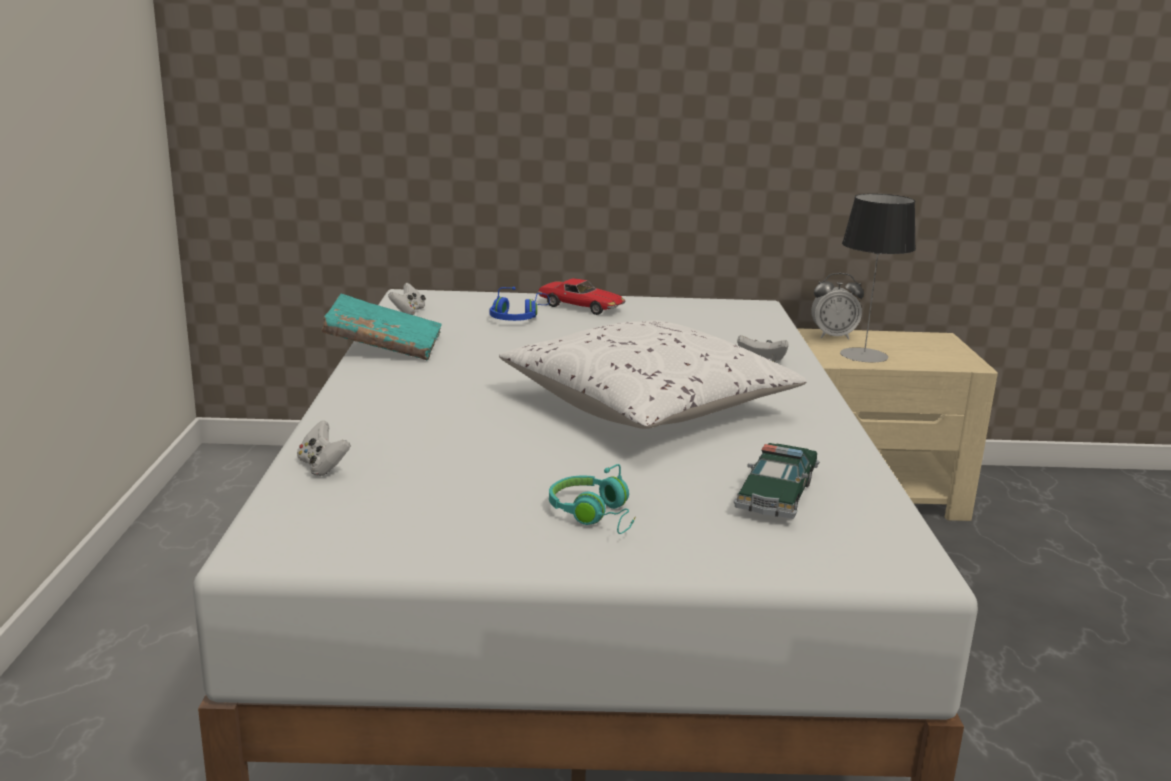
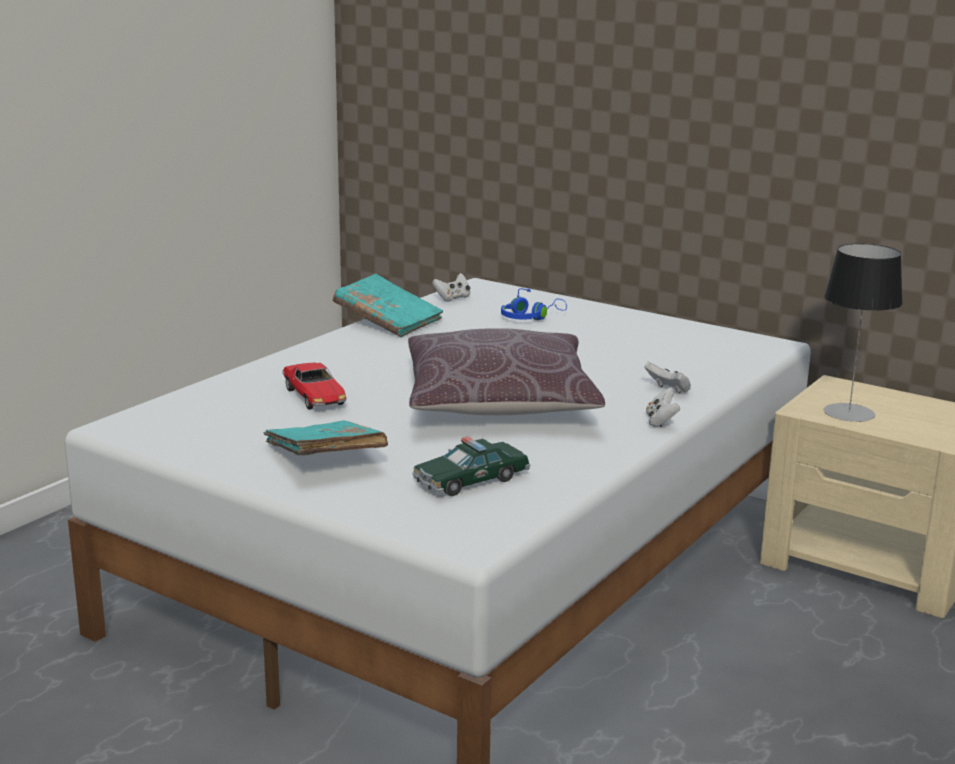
camera: 35 degrees right, 0 degrees up
white game controller [297,420,351,476] -> white game controller moved to [646,388,680,427]
white pillow [499,320,807,429] -> brown pillow [408,328,605,415]
toy car [537,278,625,315] -> toy car moved to [282,362,347,410]
turquoise headphones [549,464,636,534] -> turquoise book [264,420,388,456]
alarm clock [811,273,864,340] -> none

